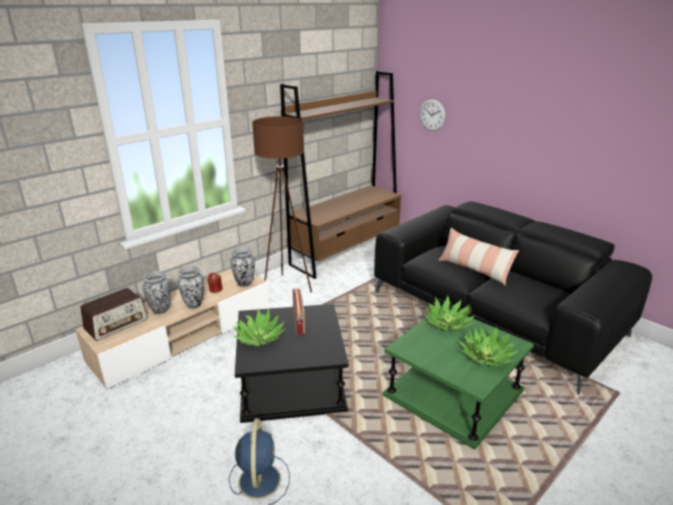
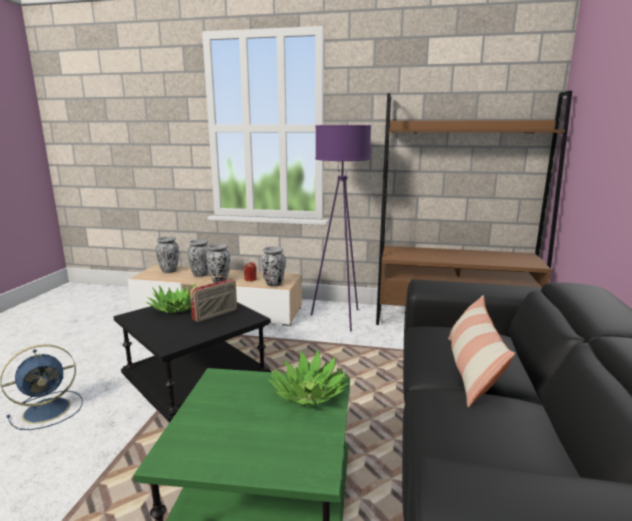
camera: 55 degrees right, 10 degrees down
radio [81,288,148,341] -> vase [155,236,179,273]
brown floor lamp [252,116,312,292] -> purple floor lamp [311,125,371,331]
wall clock [420,99,446,131] -> none
potted plant [459,327,518,366] -> none

